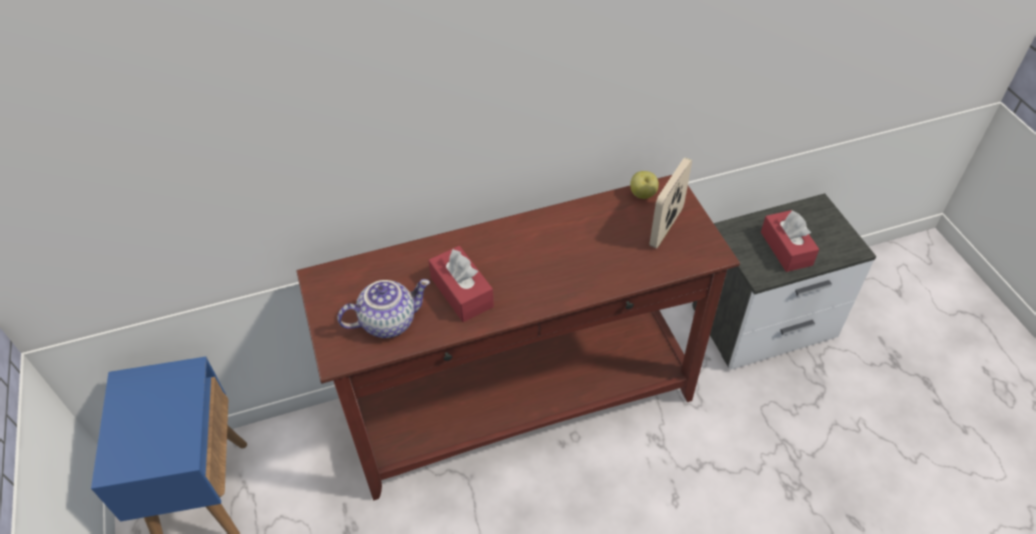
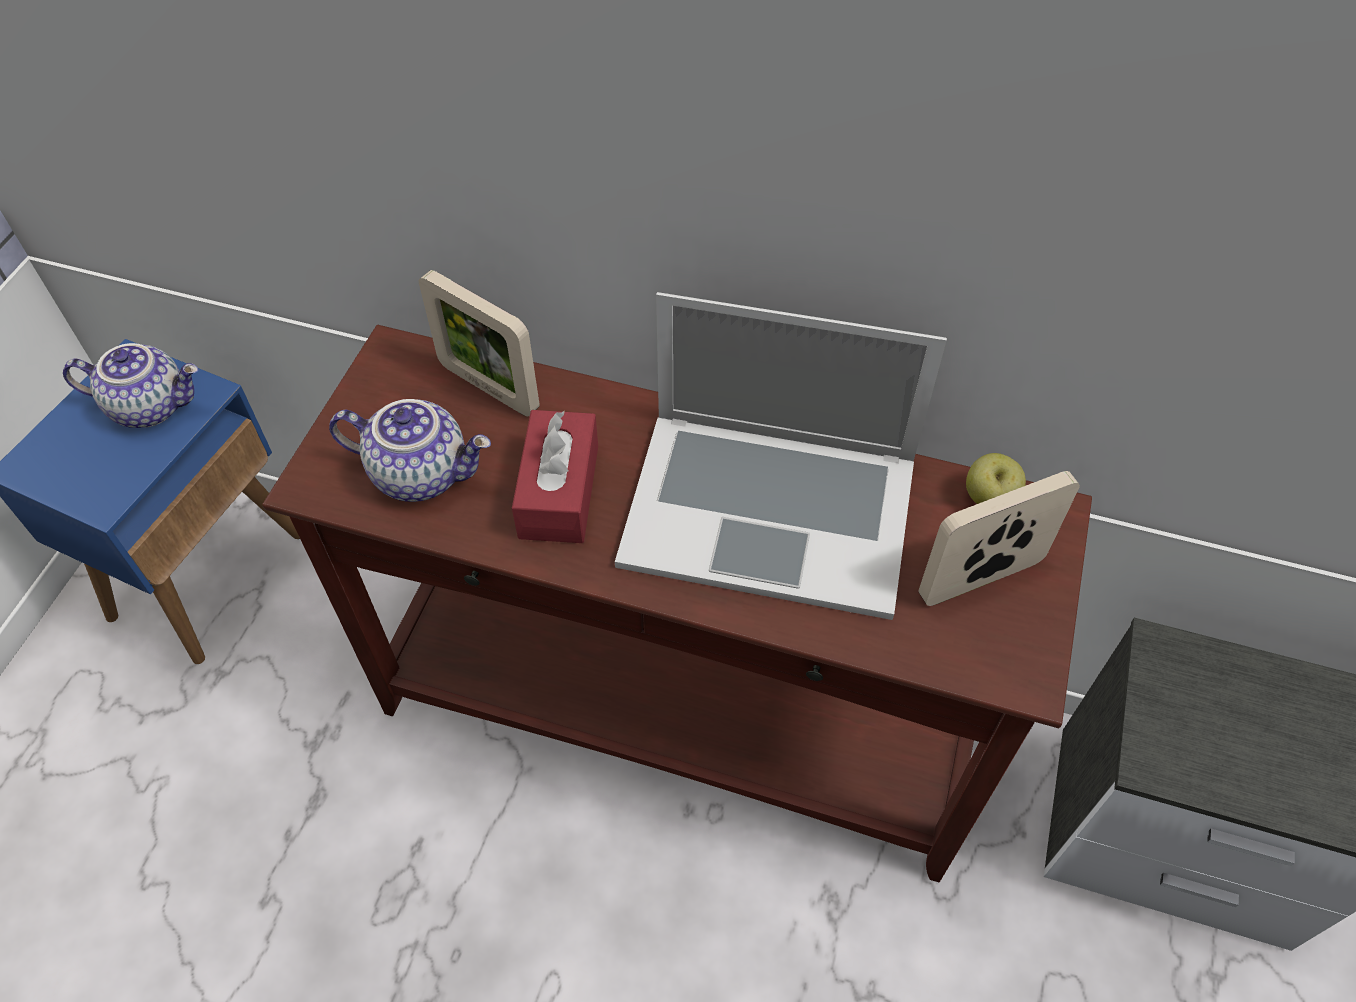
camera: 35 degrees right, 5 degrees up
red tissue box [761,210,819,272] -> none
none -> teapot [63,343,199,428]
none -> picture frame [419,270,540,417]
none -> laptop [615,292,947,620]

